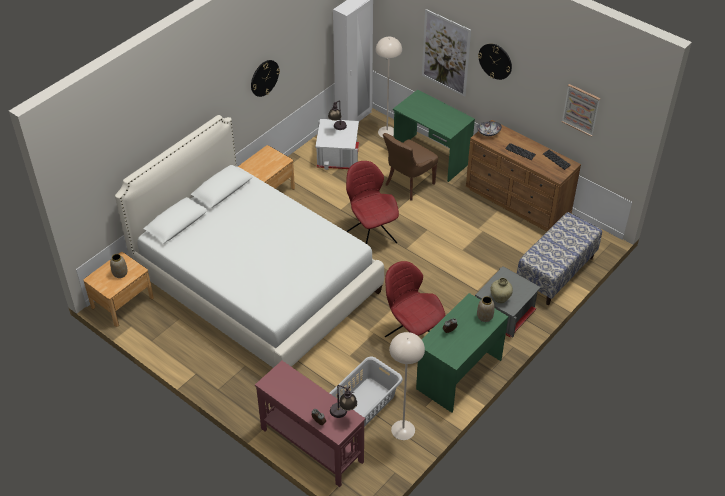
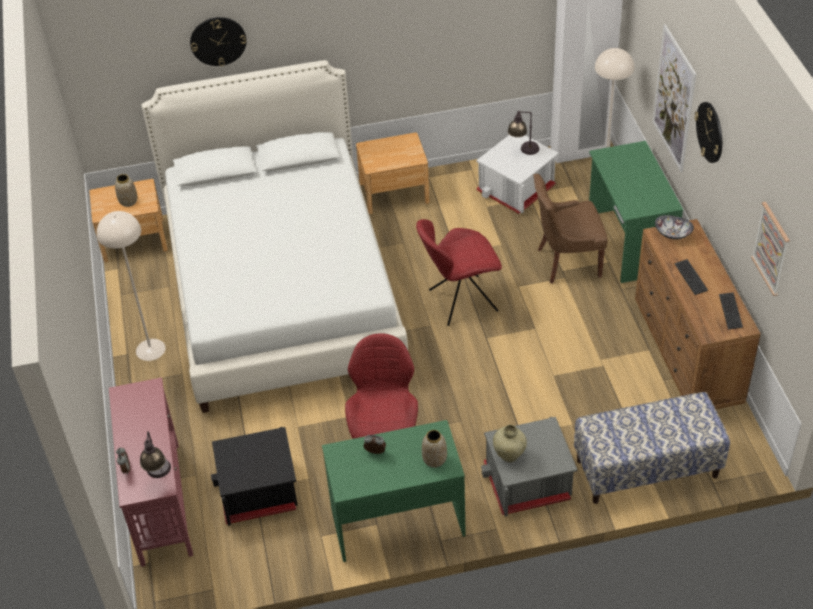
camera: 40 degrees right, 0 degrees up
wall clock [251,60,280,97] -> wall clock moved to [190,17,247,66]
grey laundry basket [330,357,403,427] -> black storage box [211,427,298,526]
red chair [346,161,399,244] -> red chair turned 120 degrees counterclockwise [416,219,502,326]
beige floor lamp [389,332,425,440] -> beige floor lamp moved to [97,211,166,361]

